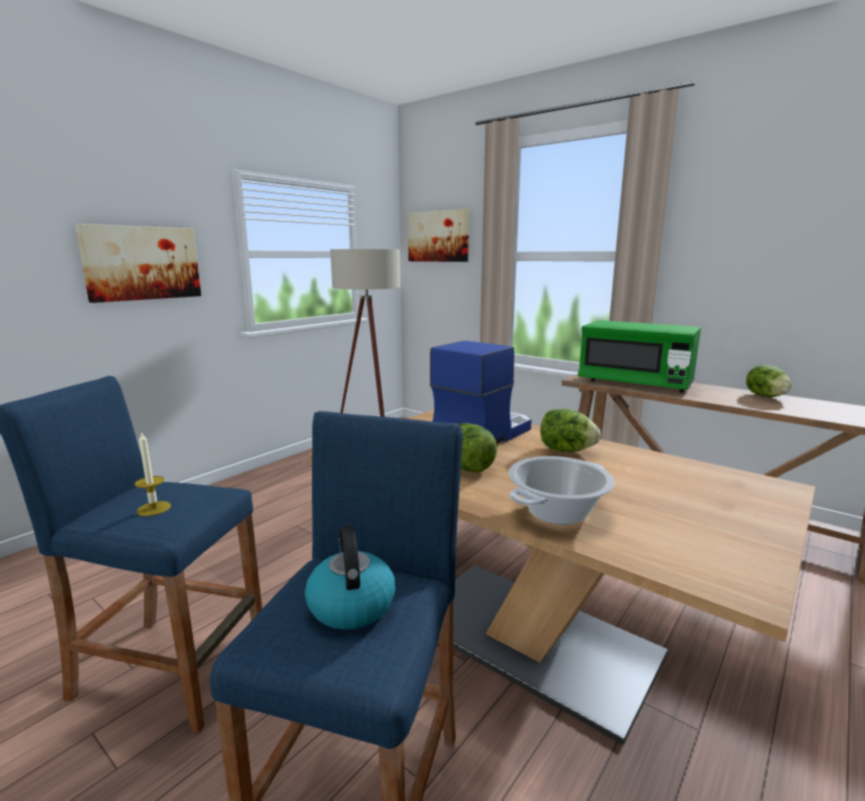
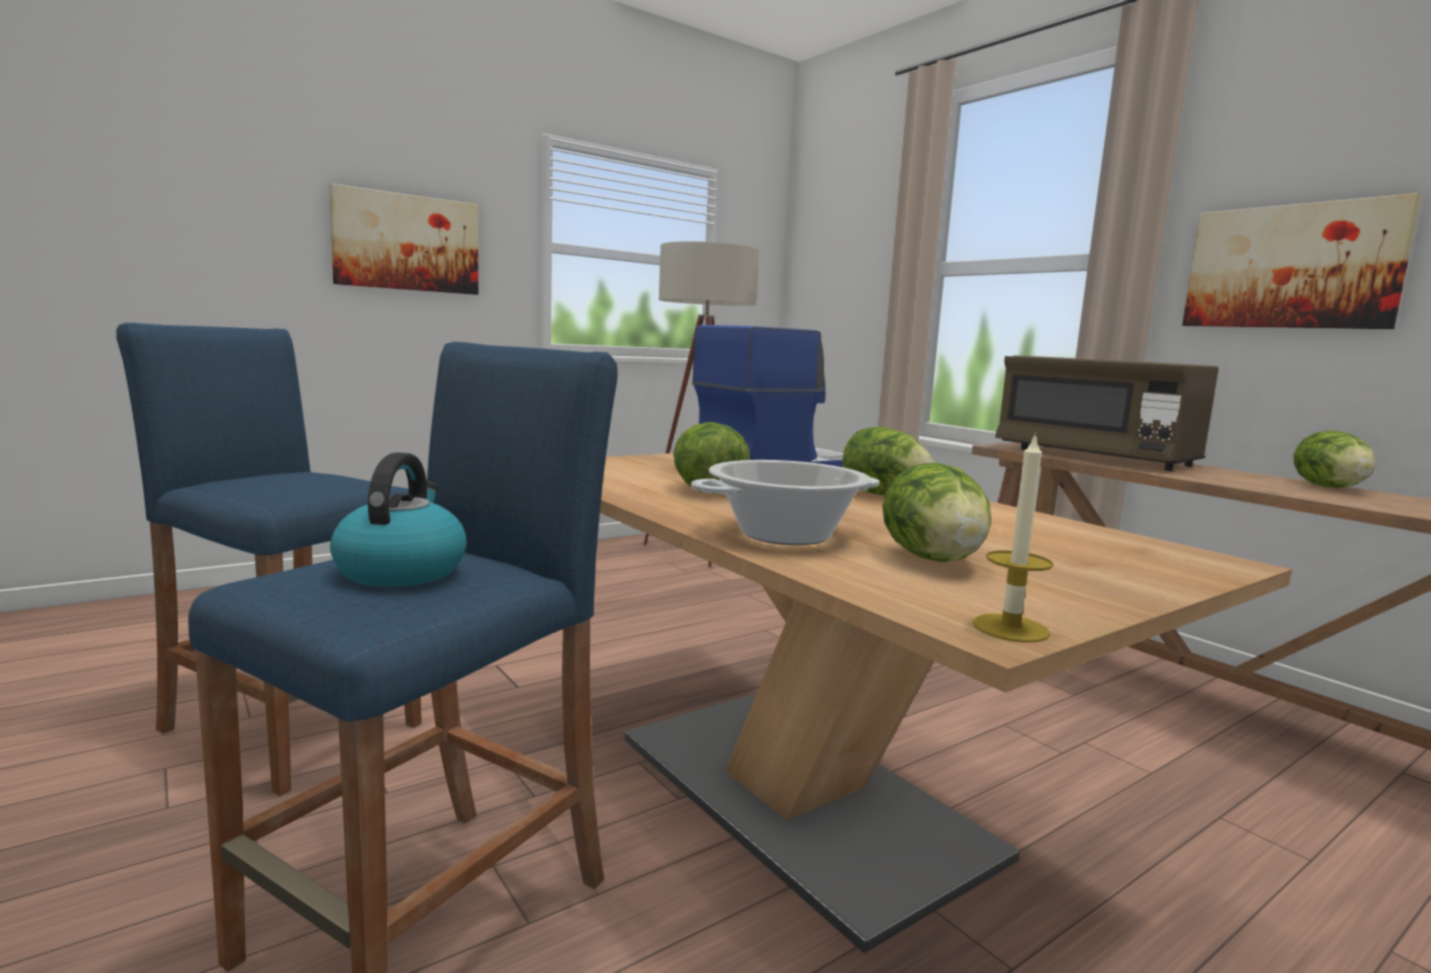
camera: 15 degrees right, 5 degrees down
candle [135,431,171,516] -> candle moved to [972,432,1054,643]
picture [408,209,469,262] -> picture moved to [1182,193,1422,329]
green microwave [578,320,701,393] -> brown microwave [995,355,1219,471]
none -> lettuce [882,462,991,562]

